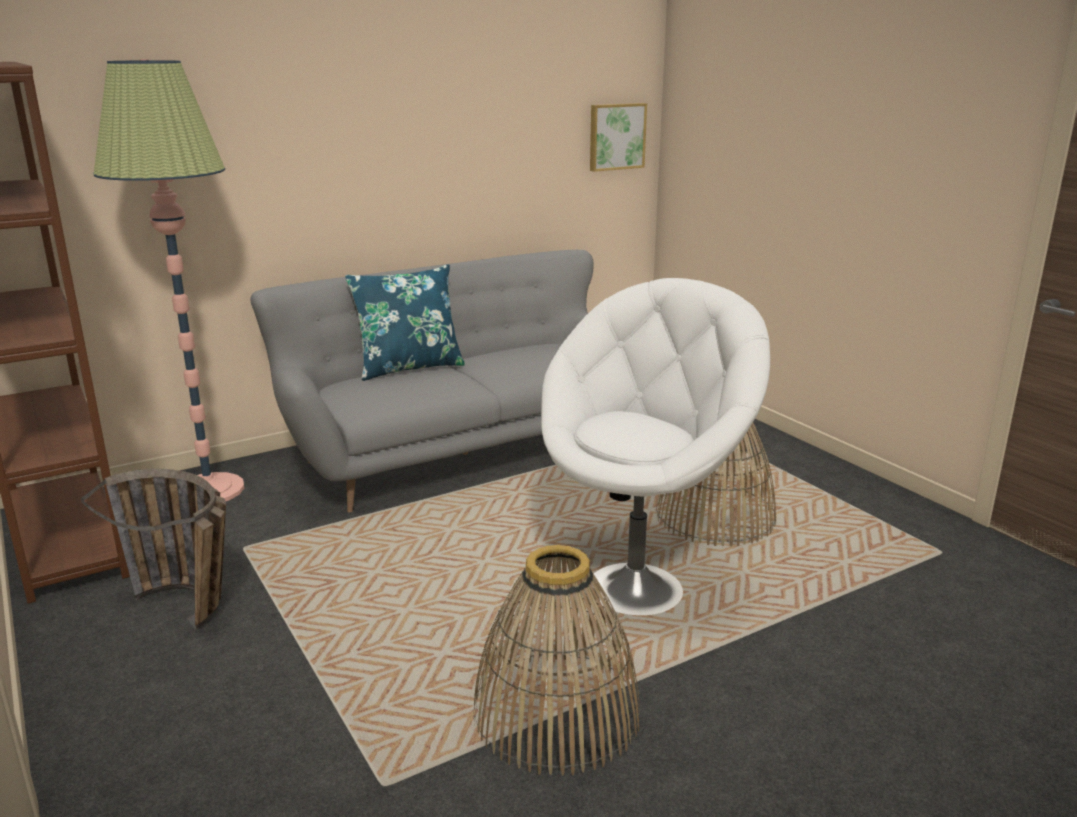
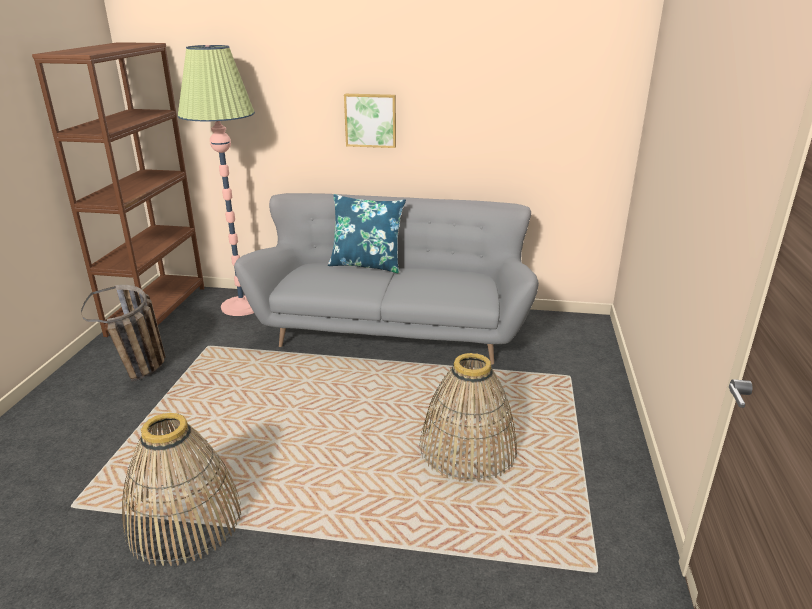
camera: 40 degrees right, 5 degrees up
white armchair [541,278,770,615] -> none
picture [590,103,647,172] -> picture moved to [344,94,396,148]

